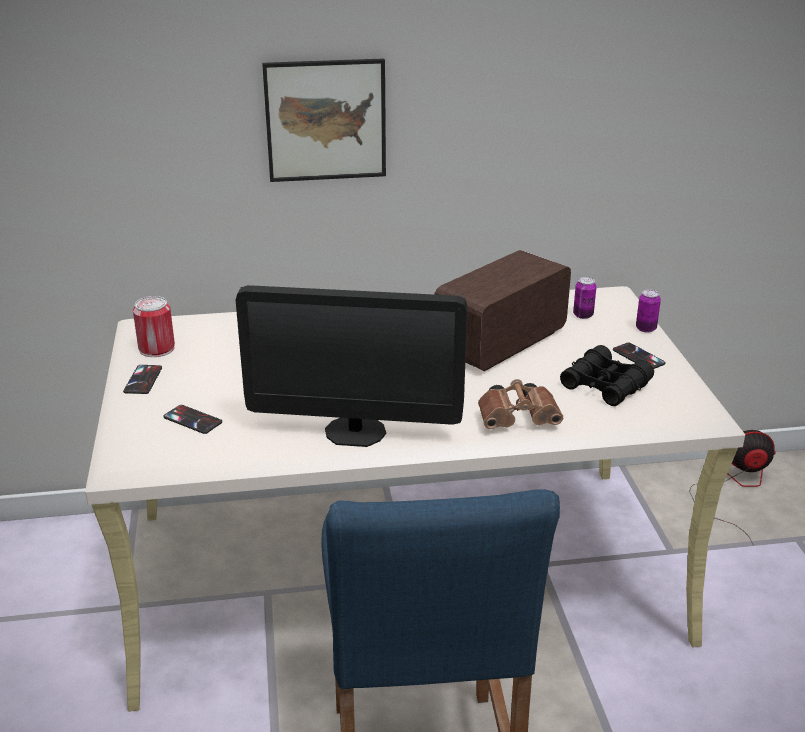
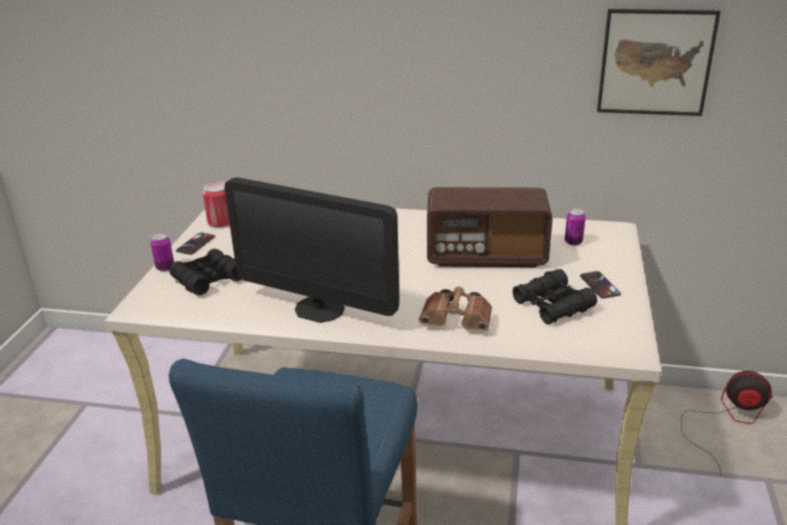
camera: 20 degrees right, 0 degrees up
phone [163,405,222,434] -> black binoculars [169,249,242,295]
picture [262,58,386,182] -> picture moved to [597,9,720,116]
radio [434,250,571,371] -> radio turned 150 degrees counterclockwise [427,187,553,268]
can [636,290,661,333] -> can moved to [151,233,174,271]

